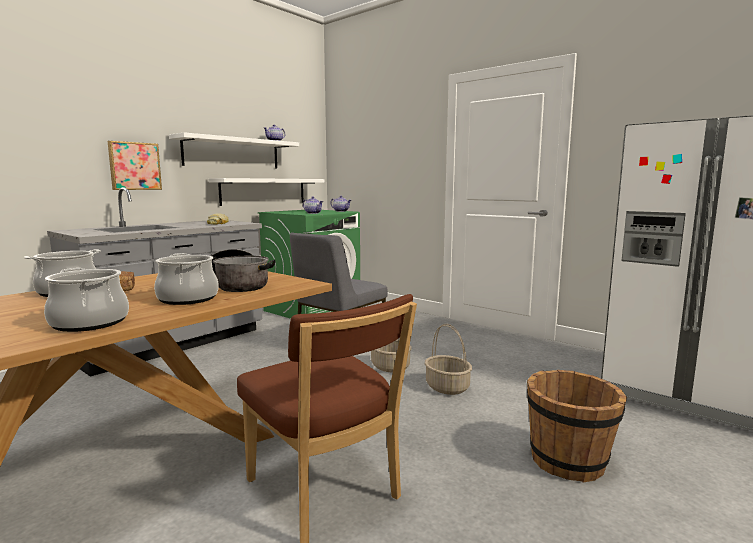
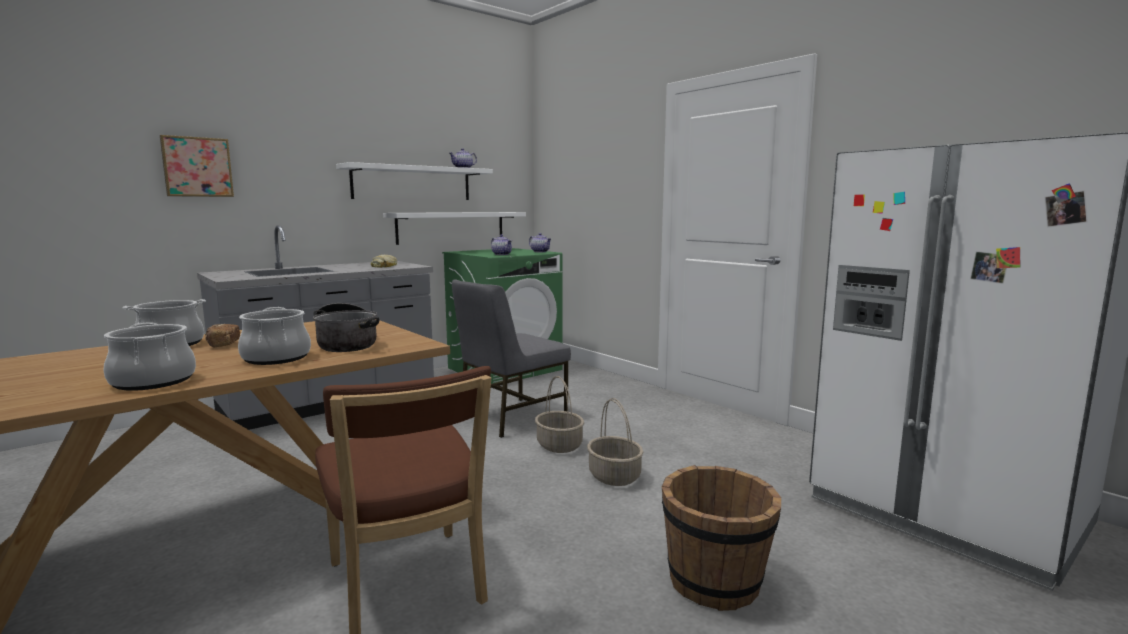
camera: 10 degrees right, 0 degrees up
picture [107,141,162,190] -> picture moved to [160,135,234,197]

